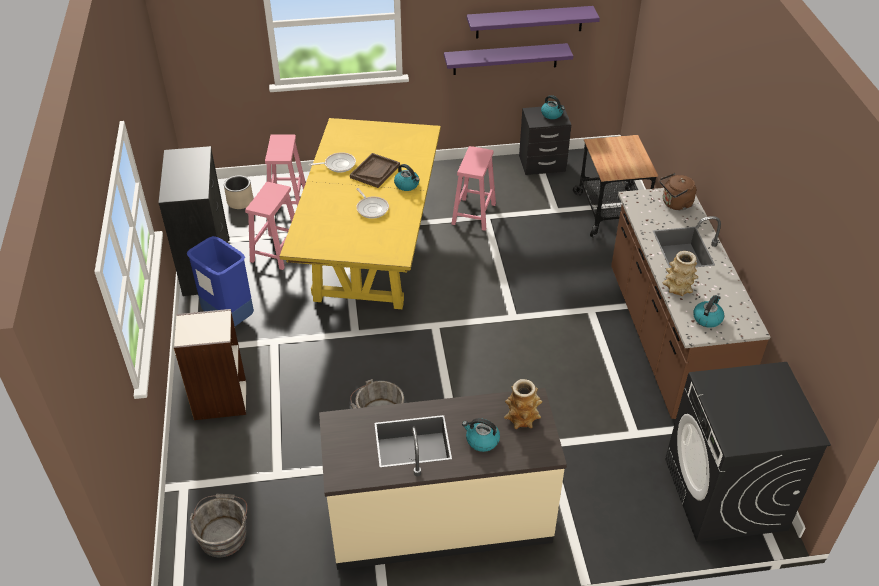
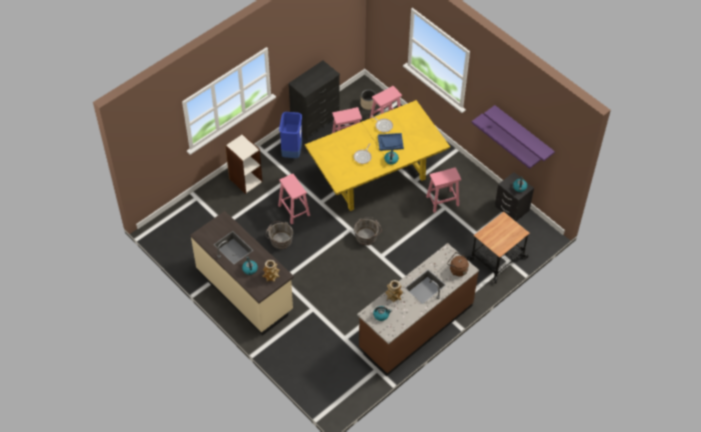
camera: 55 degrees right, 10 degrees up
grey bucket [190,494,247,557] -> grey bucket moved to [354,217,382,245]
brown tray [350,153,400,188] -> blue tray [378,133,404,151]
black washing machine [665,362,831,542] -> none
none -> pink stool [278,174,310,225]

